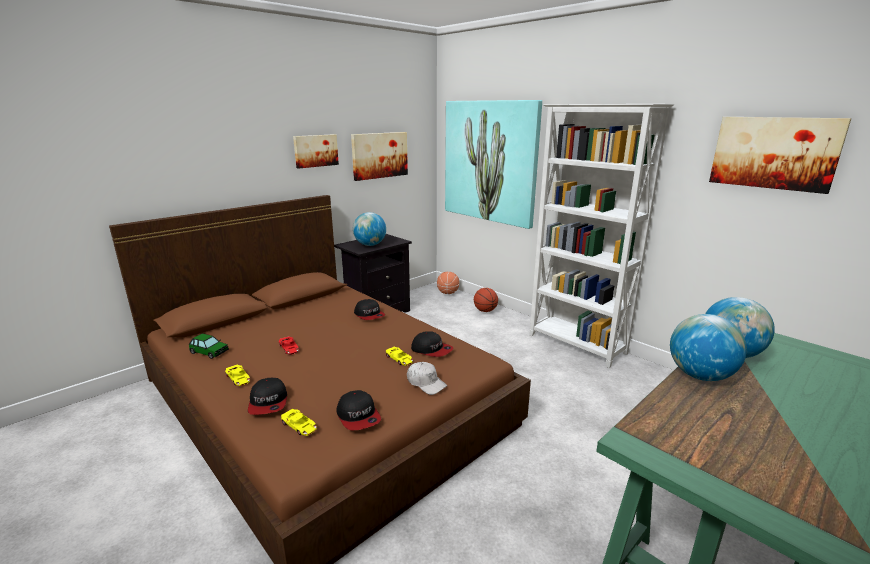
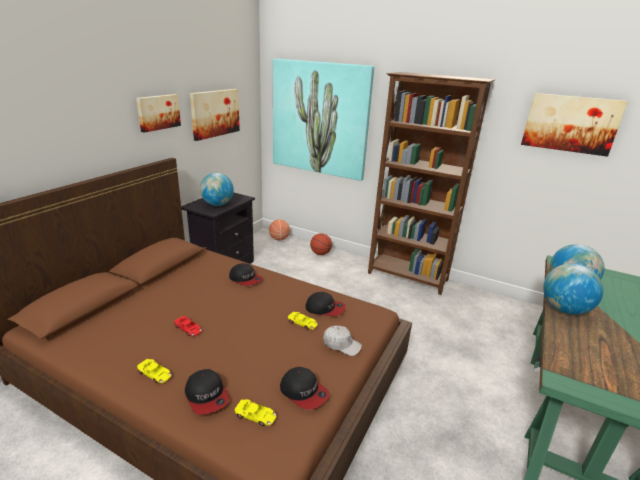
camera: 20 degrees left, 5 degrees up
toy car [188,333,229,359] -> none
white bookcase [529,104,675,368] -> brown bookcase [368,72,495,295]

